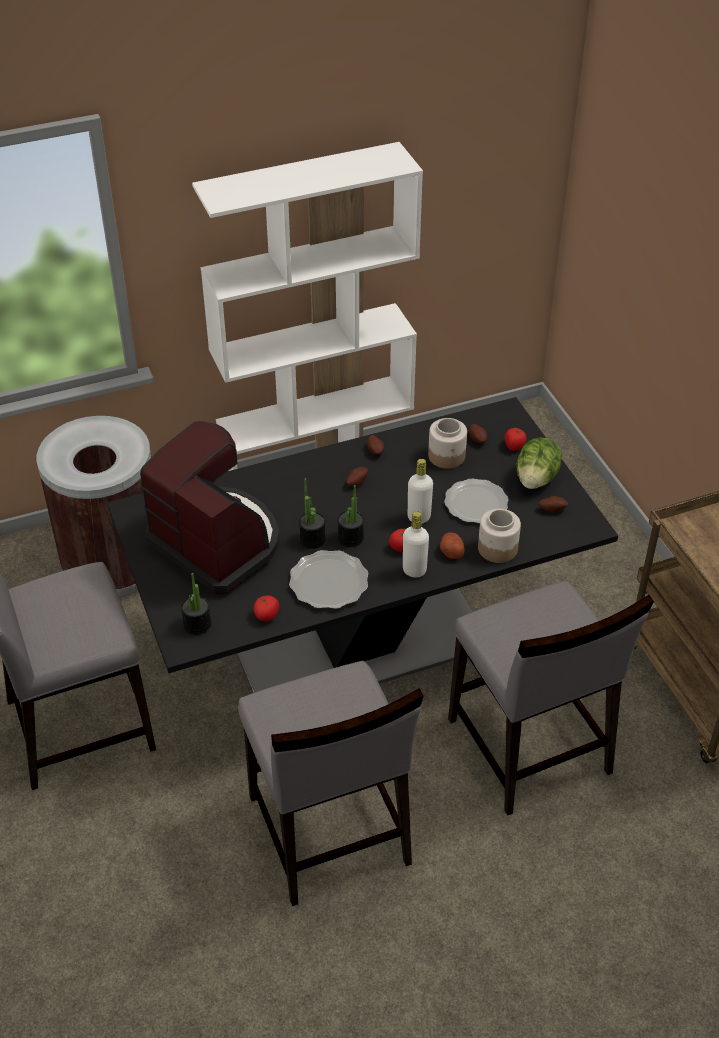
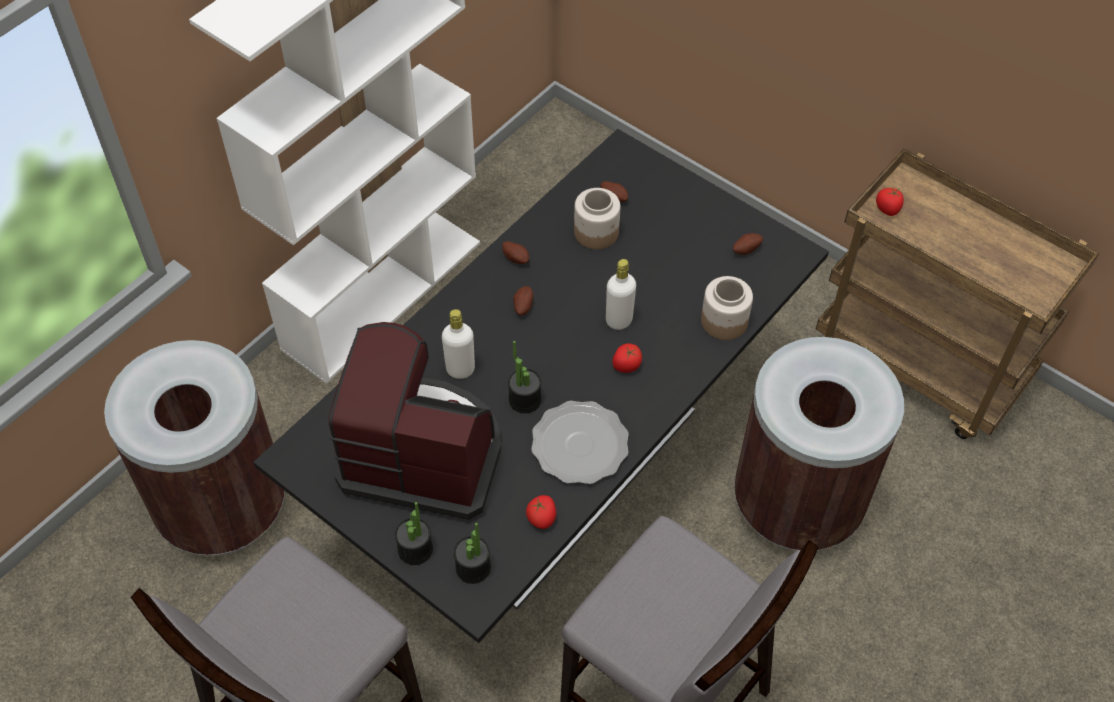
camera: 30 degrees left, 10 degrees up
potted plant [337,485,364,547] -> potted plant moved to [395,502,433,565]
white bottle [403,511,429,578] -> white bottle moved to [442,309,475,379]
potato [440,533,464,559] -> none
plate [444,479,508,524] -> none
grey chair [448,581,654,816] -> brown trash can [734,337,904,551]
tomato [505,428,527,451] -> tomato moved to [876,187,904,216]
lettuce [516,437,562,489] -> none

